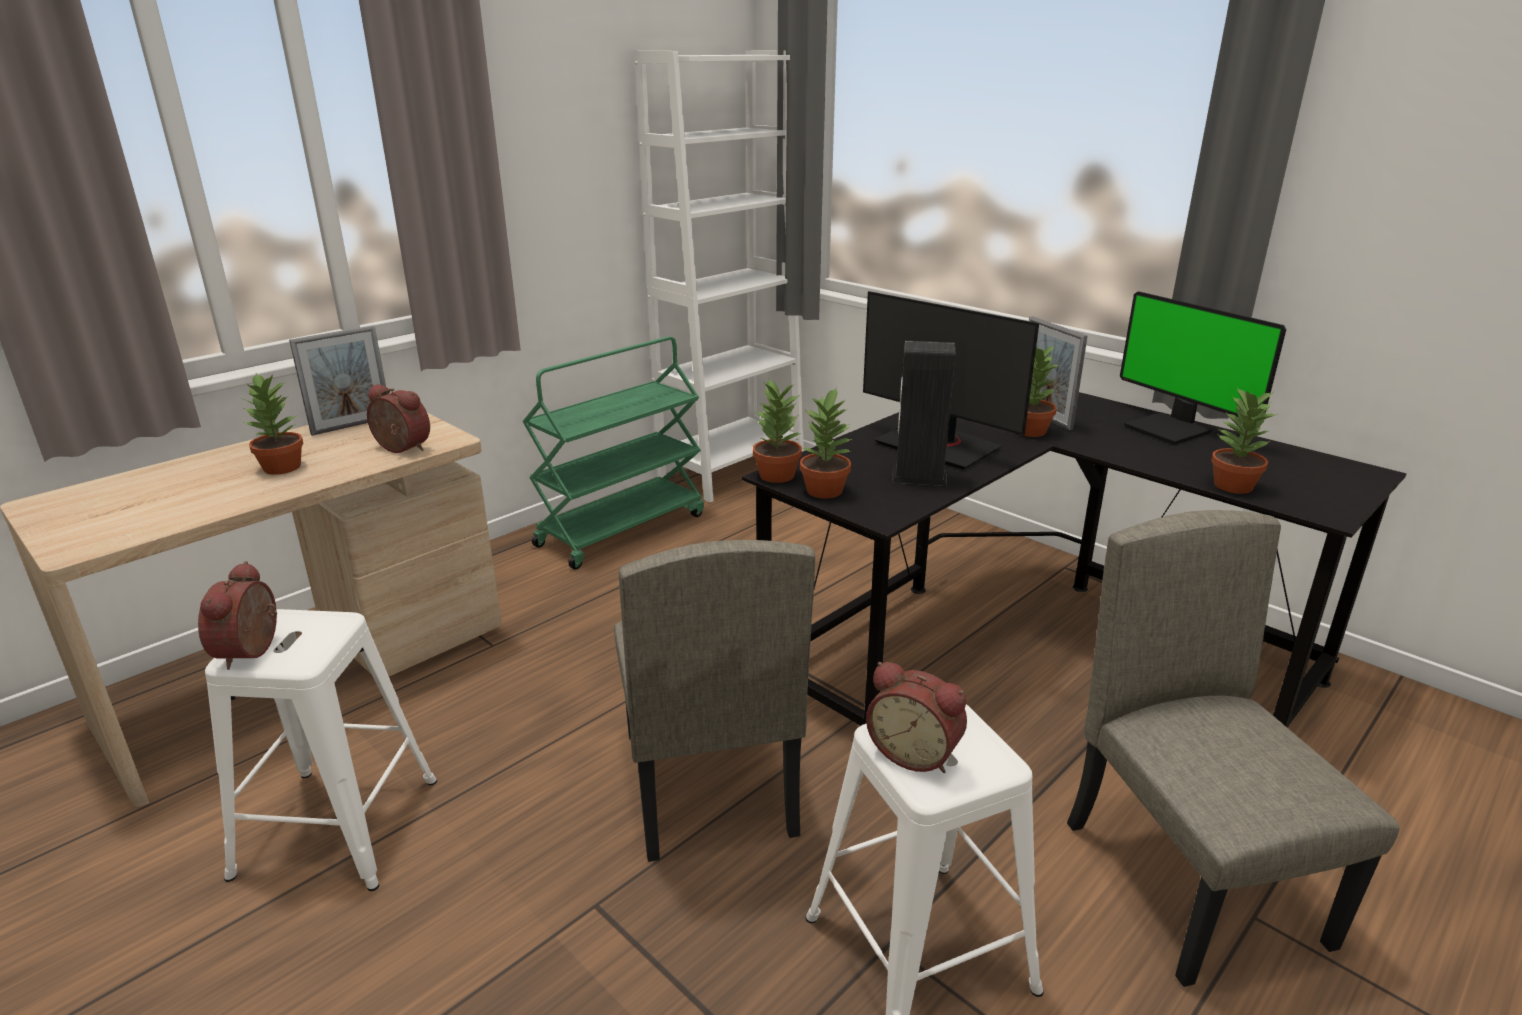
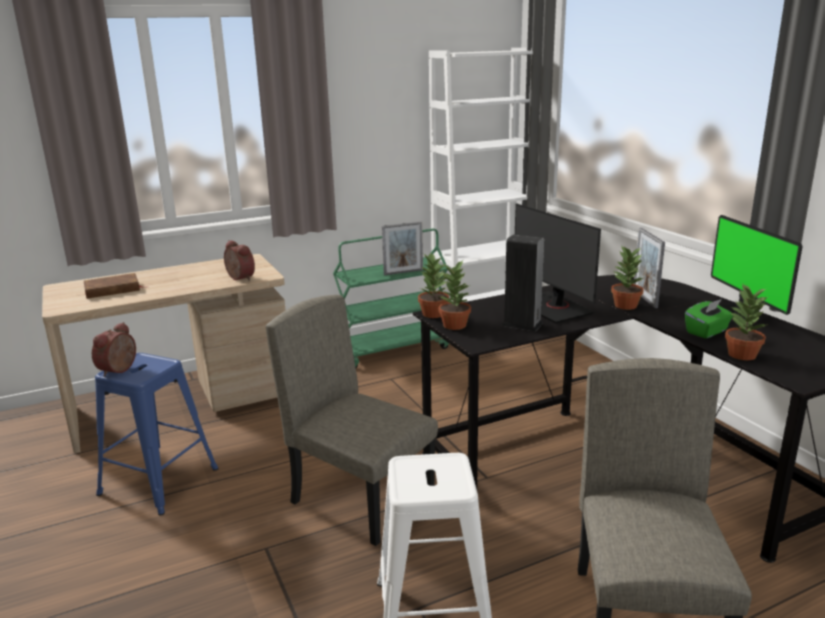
camera: 20 degrees right, 5 degrees down
white stool [205,609,437,891] -> blue stool [95,353,219,516]
potted plant [242,373,303,475] -> none
picture frame [289,325,386,436] -> picture frame moved to [382,221,423,275]
beige chair [614,540,815,862] -> beige chair turned 120 degrees clockwise [266,295,438,546]
alarm clock [866,662,967,773] -> none
none -> brown book [84,273,149,299]
none -> green tissue box [685,299,732,339]

